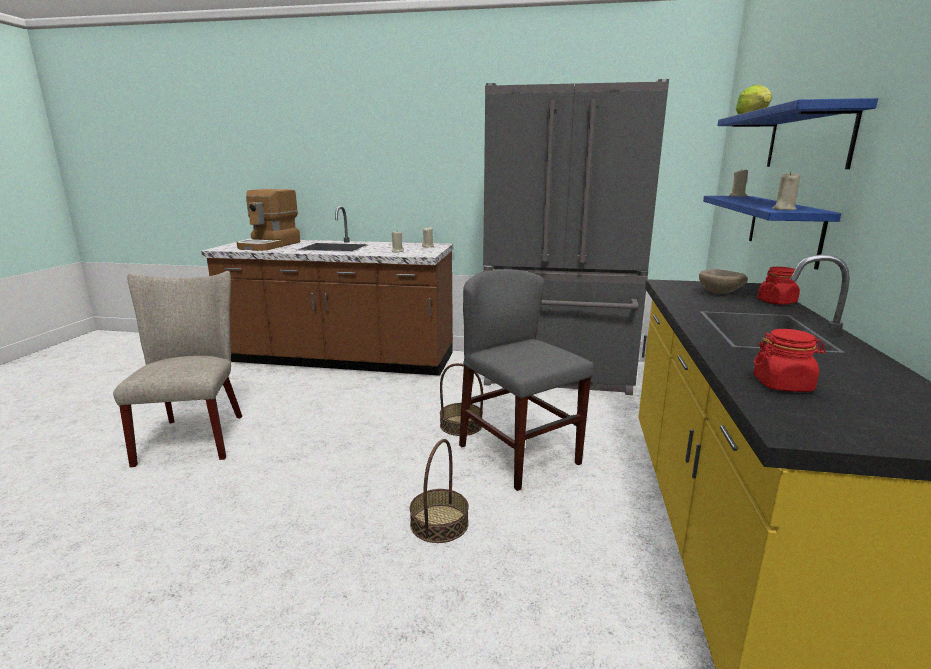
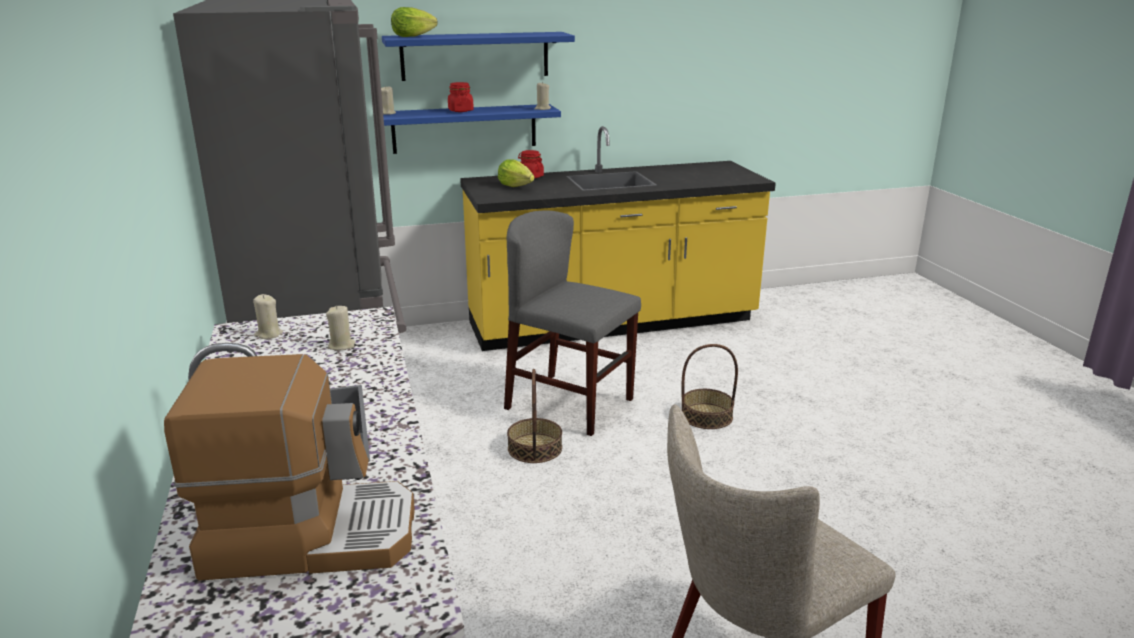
camera: 115 degrees left, 5 degrees up
grey chair [459,269,594,491] -> grey chair turned 90 degrees clockwise [504,211,641,436]
beige bowl [699,269,748,294] -> lettuce [498,159,534,187]
red jar [753,329,826,392] -> red jar moved to [448,82,474,112]

